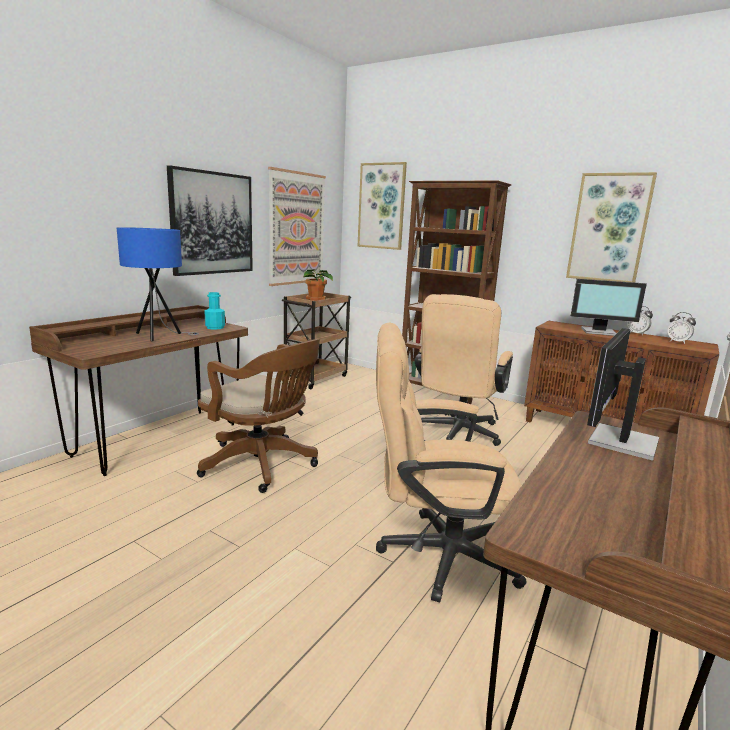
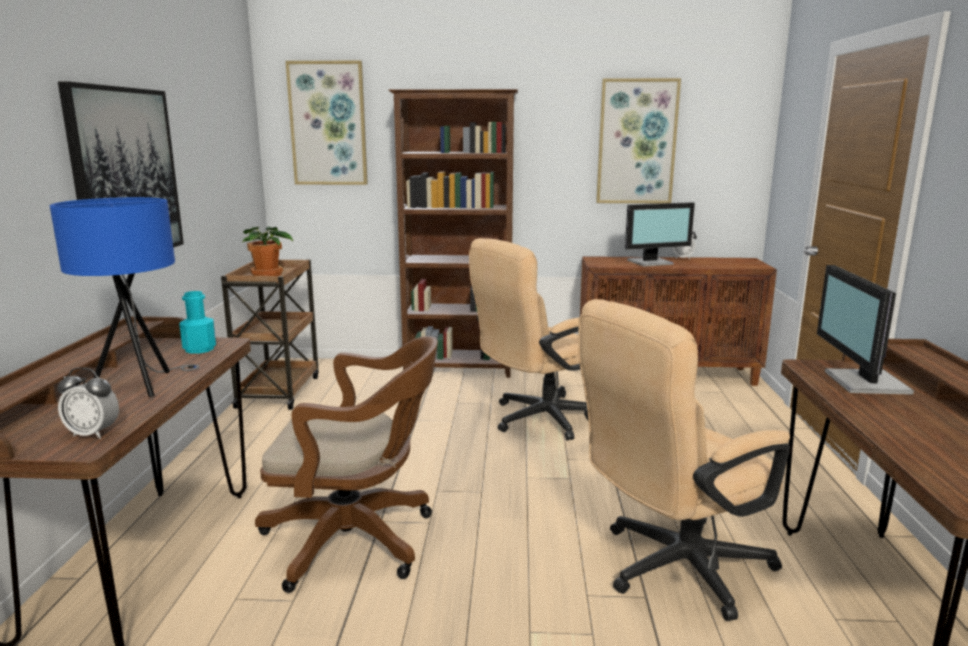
camera: 30 degrees left, 0 degrees up
picture [268,167,326,286] -> none
beige office chair [415,294,513,446] -> beige office chair turned 60 degrees clockwise [469,238,587,441]
alarm clock [667,312,696,344] -> alarm clock moved to [57,367,119,439]

